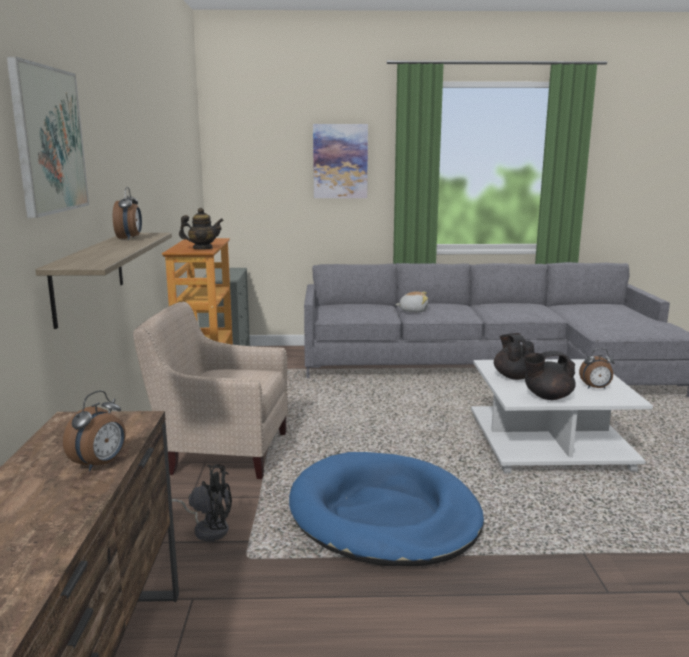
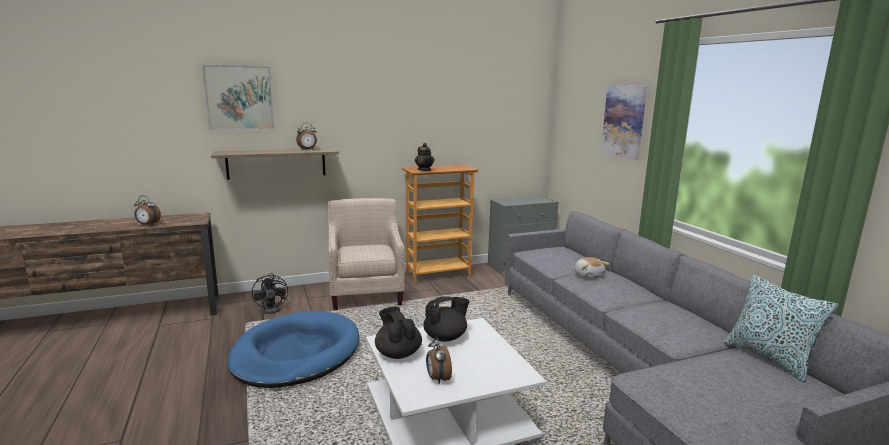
camera: 70 degrees right, 0 degrees up
none -> pillow [725,275,838,382]

